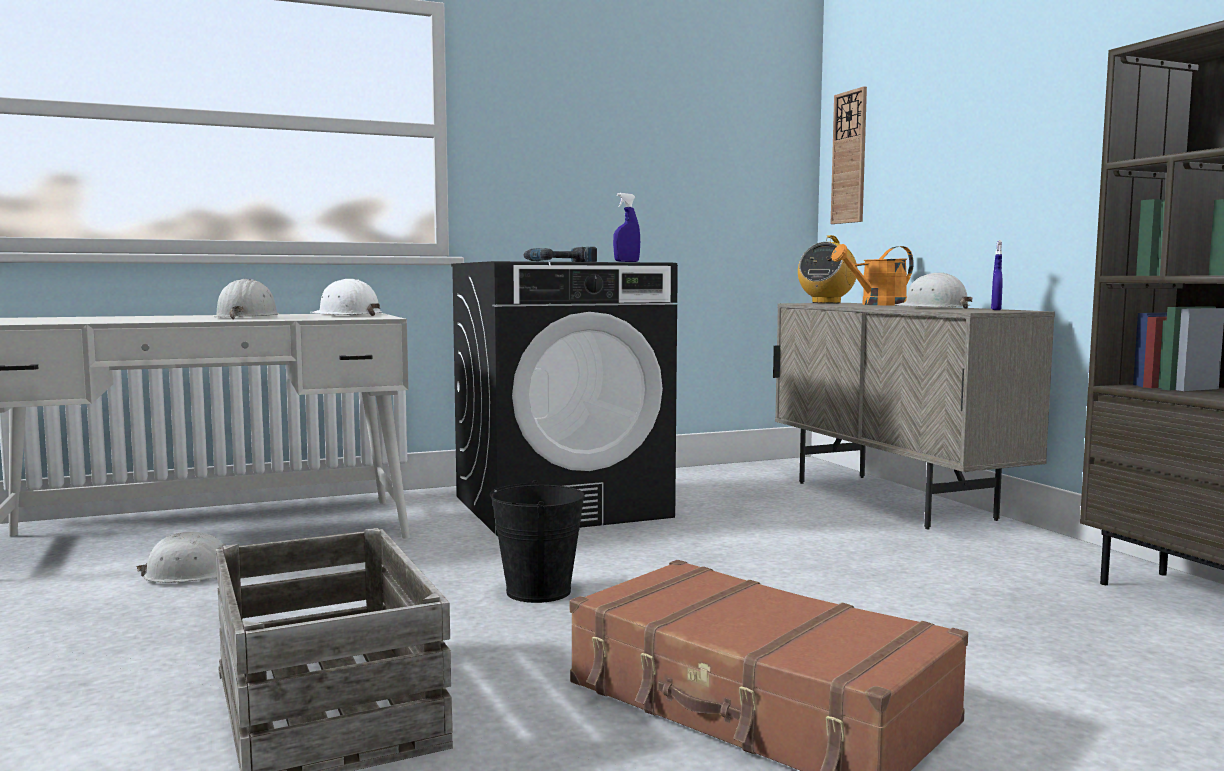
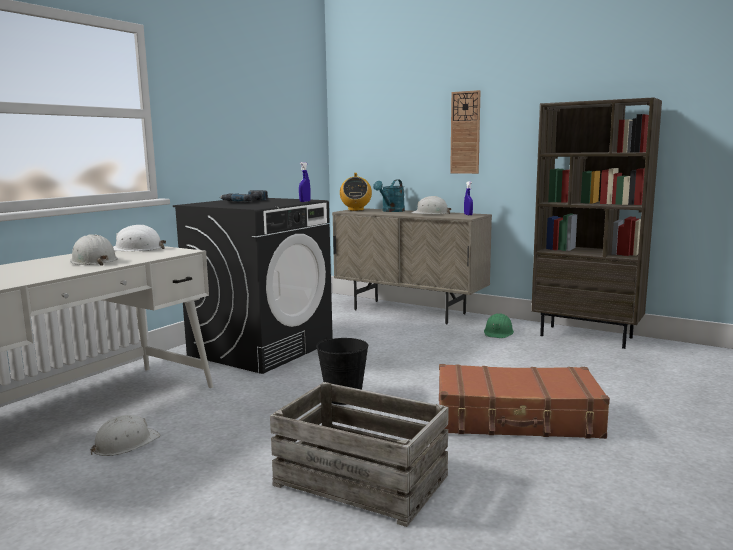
camera: 35 degrees left, 5 degrees up
wall clock [831,86,867,224] -> wall clock moved to [450,90,480,174]
orange watering can [831,244,914,305] -> turquoise watering can [373,179,405,212]
none -> green hard hat [484,313,514,338]

